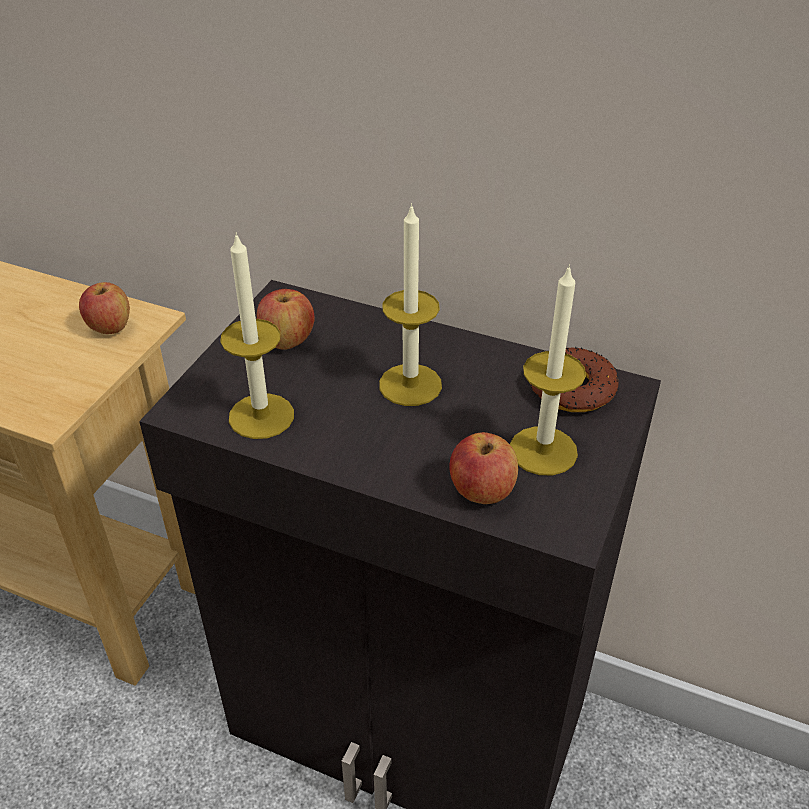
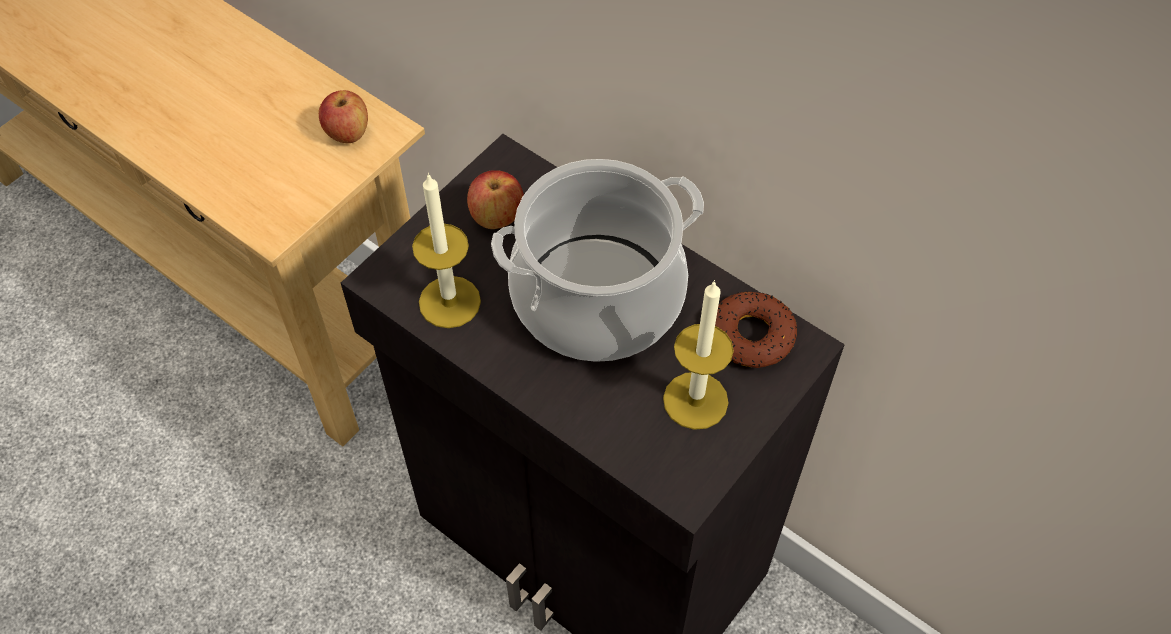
camera: 15 degrees right, 15 degrees up
candle [379,203,442,406] -> cooking pot [491,159,704,362]
apple [449,432,518,504] -> none

